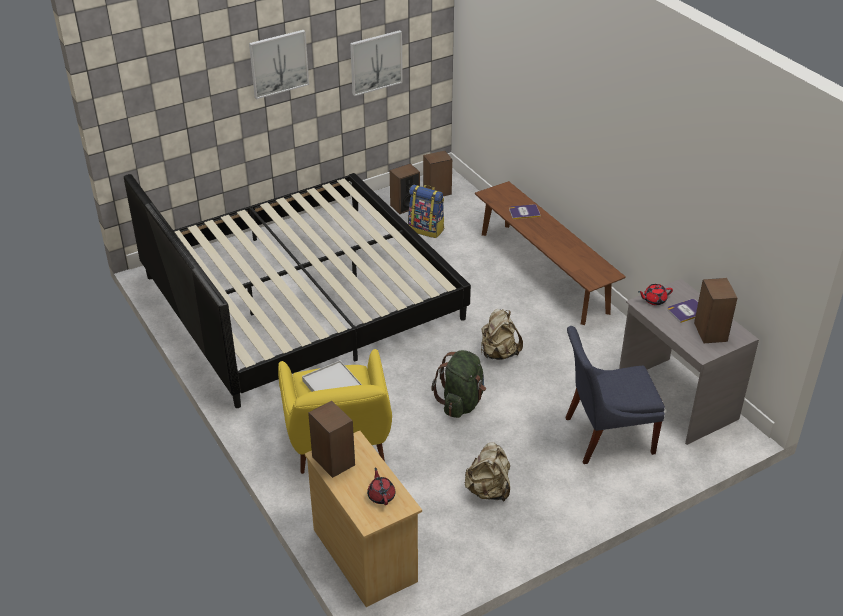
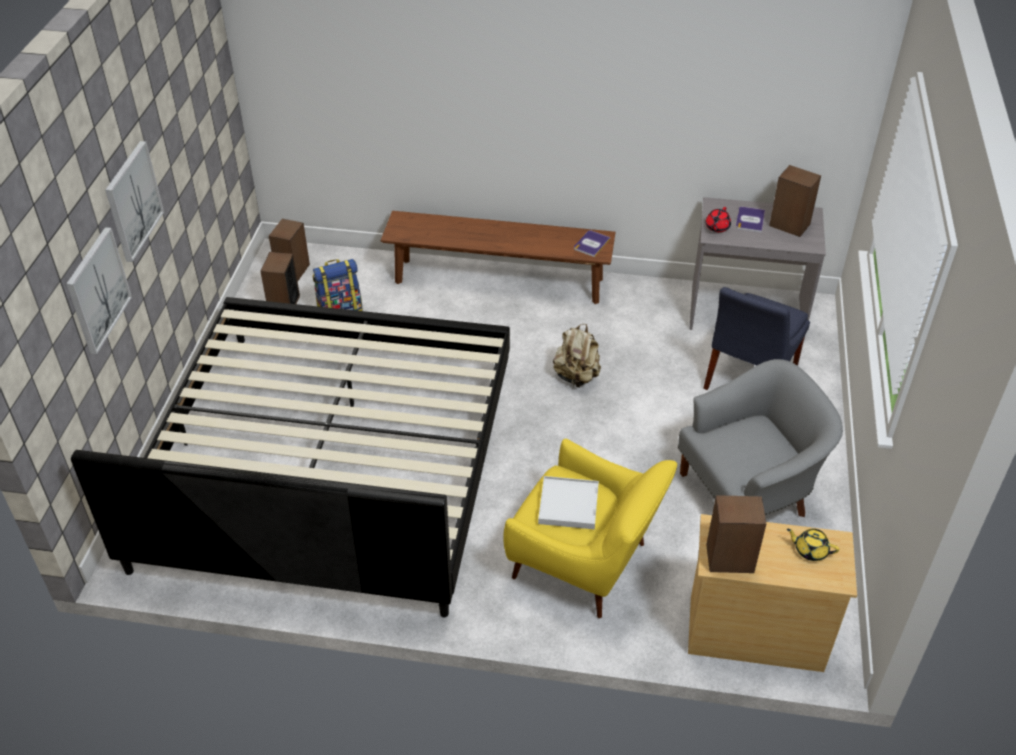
camera: 50 degrees left, 5 degrees up
picture [350,30,403,96] -> picture moved to [66,227,132,355]
red teapot [367,467,395,505] -> yellow teapot [787,529,839,561]
green backpack [431,350,486,418] -> none
beige backpack [465,442,510,502] -> grey armchair [678,359,843,517]
book [509,204,541,219] -> book moved to [574,230,611,257]

